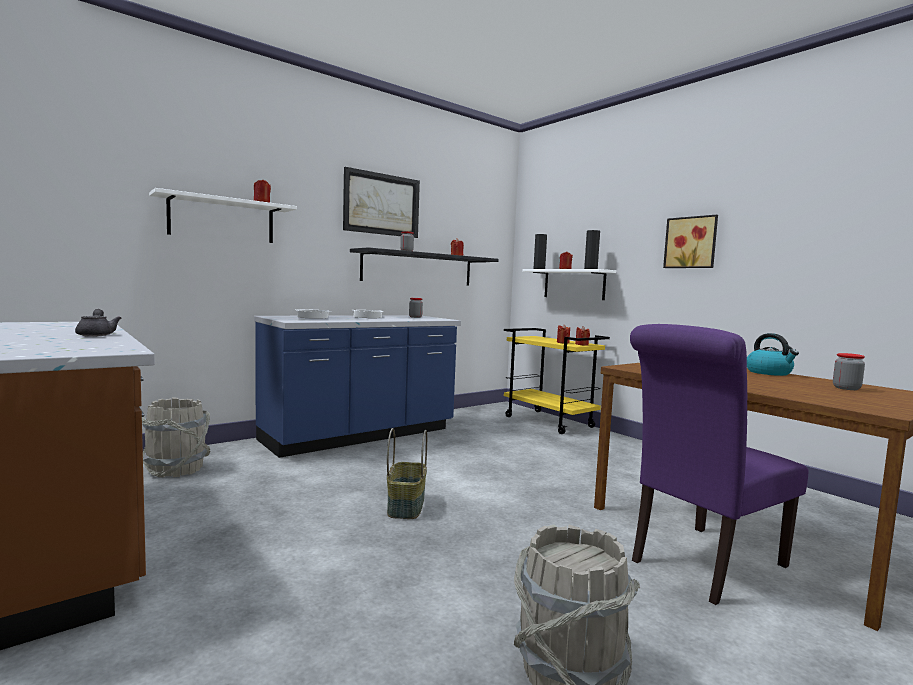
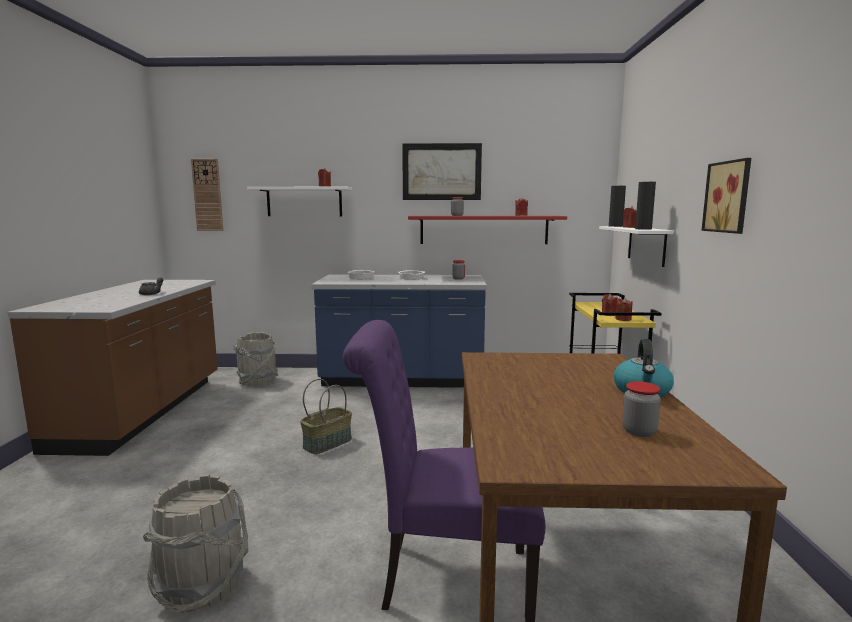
camera: 40 degrees right, 5 degrees up
black shelf [350,247,498,286] -> red shelf [408,216,567,244]
none -> wall clock [191,159,223,231]

